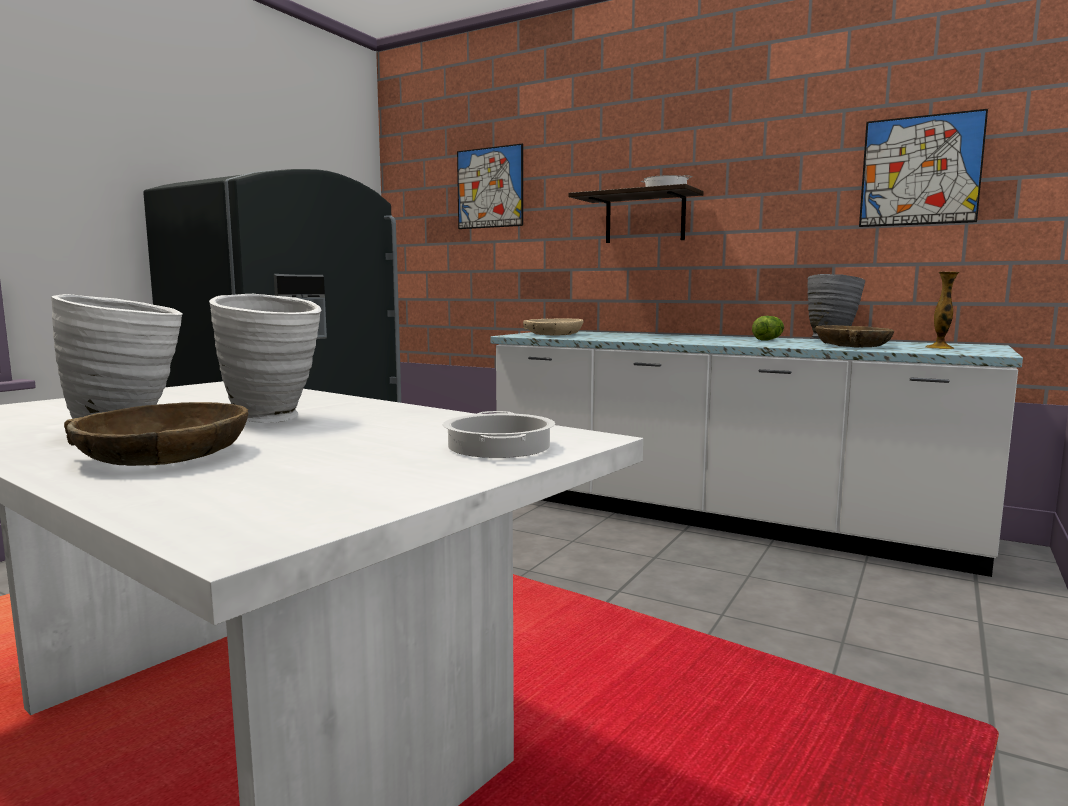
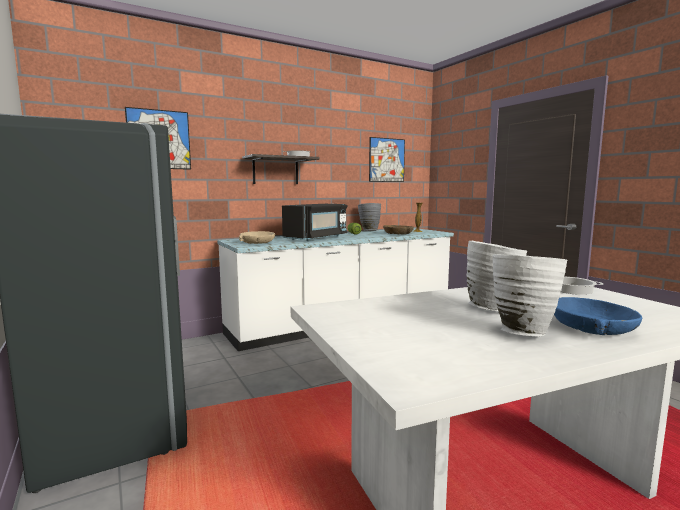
camera: 60 degrees left, 0 degrees up
brown bowl [64,402,248,466] -> blue bowl [554,297,642,335]
none -> black microwave [282,204,347,241]

